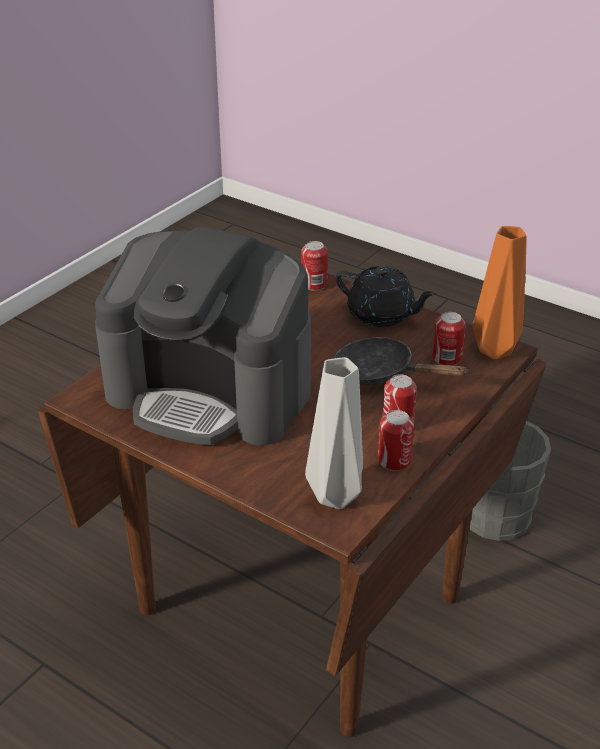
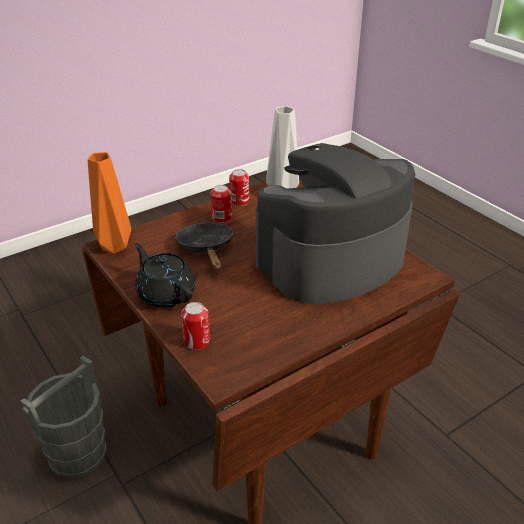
camera: 160 degrees left, 0 degrees up
coffee machine [95,227,311,445] -> coffee machine turned 75 degrees counterclockwise [256,143,415,304]
black frying pan [333,337,468,385] -> black frying pan turned 150 degrees counterclockwise [175,222,234,269]
can [433,312,466,366] -> none

